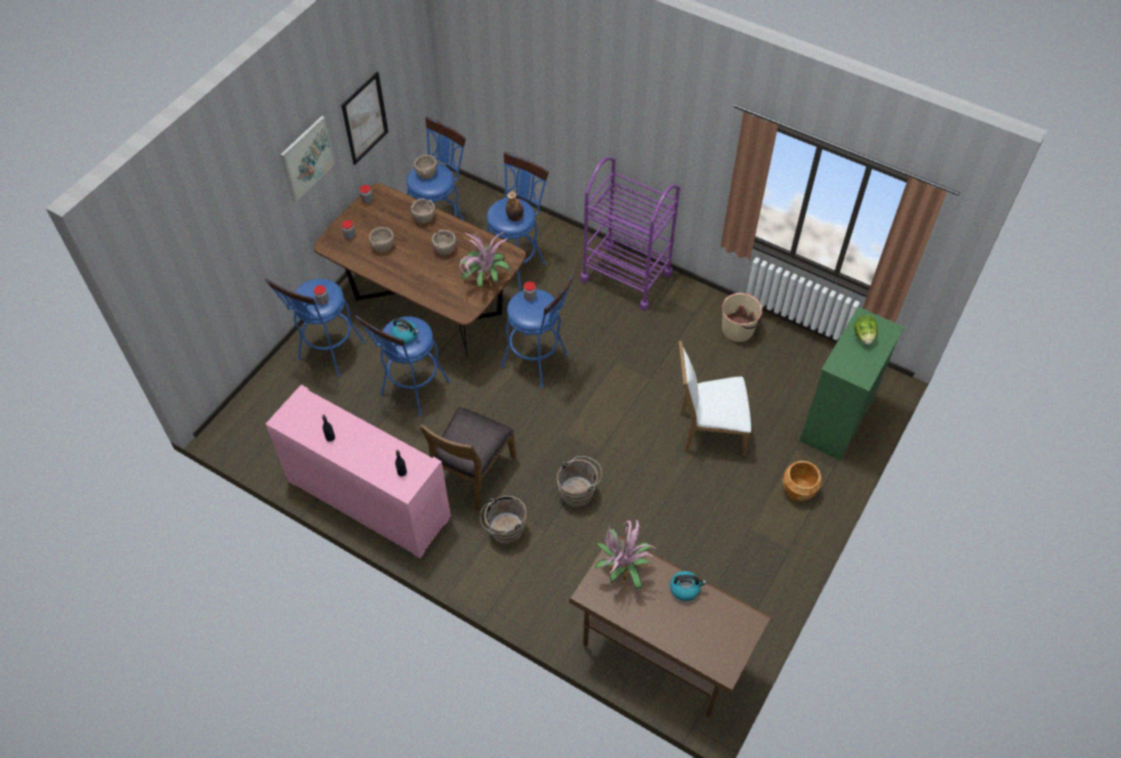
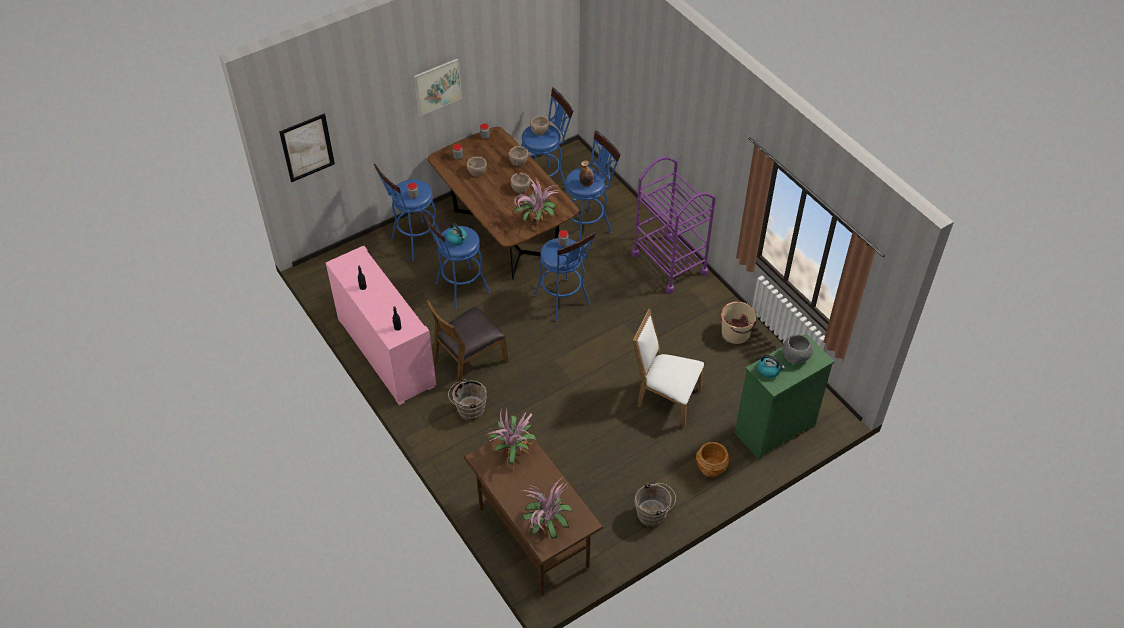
camera: 25 degrees right, 5 degrees down
picture [341,71,388,165] -> picture moved to [279,113,335,182]
brown bucket [557,456,602,508] -> brown bucket moved to [635,483,676,527]
kettle [670,571,706,601] -> kettle moved to [757,355,785,378]
lettuce [854,315,878,345] -> grey bowl [782,334,813,364]
none -> potted plant [521,479,572,539]

